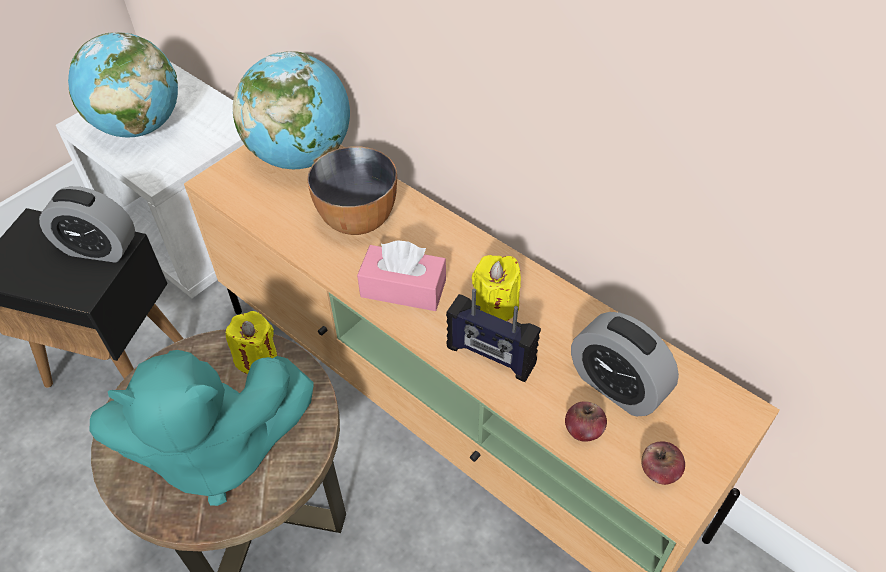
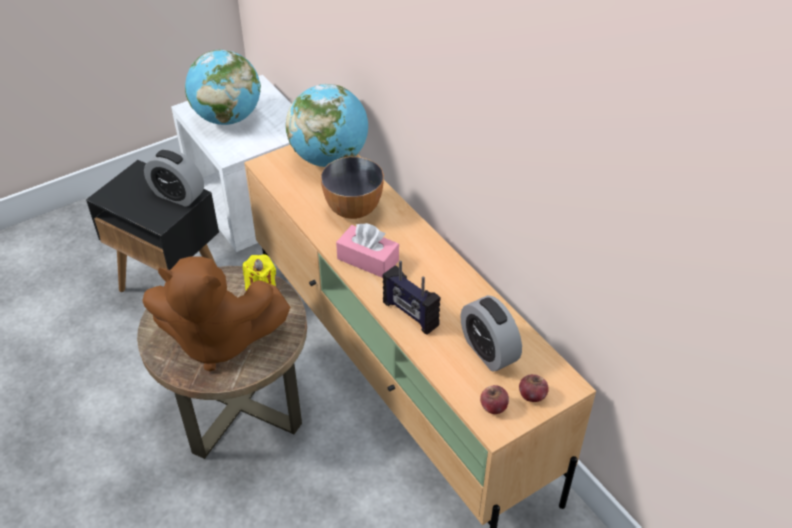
camera: 15 degrees right, 5 degrees down
turquoise plush toy [90,350,314,506] -> brown plush toy [142,256,290,372]
yellow candle [472,255,521,321] -> none
apple [565,401,607,442] -> apple moved to [519,374,549,402]

